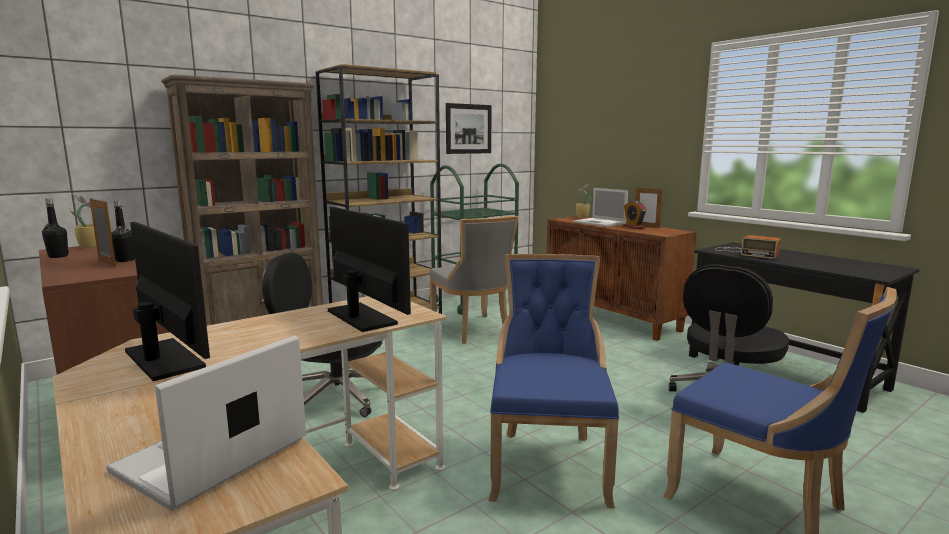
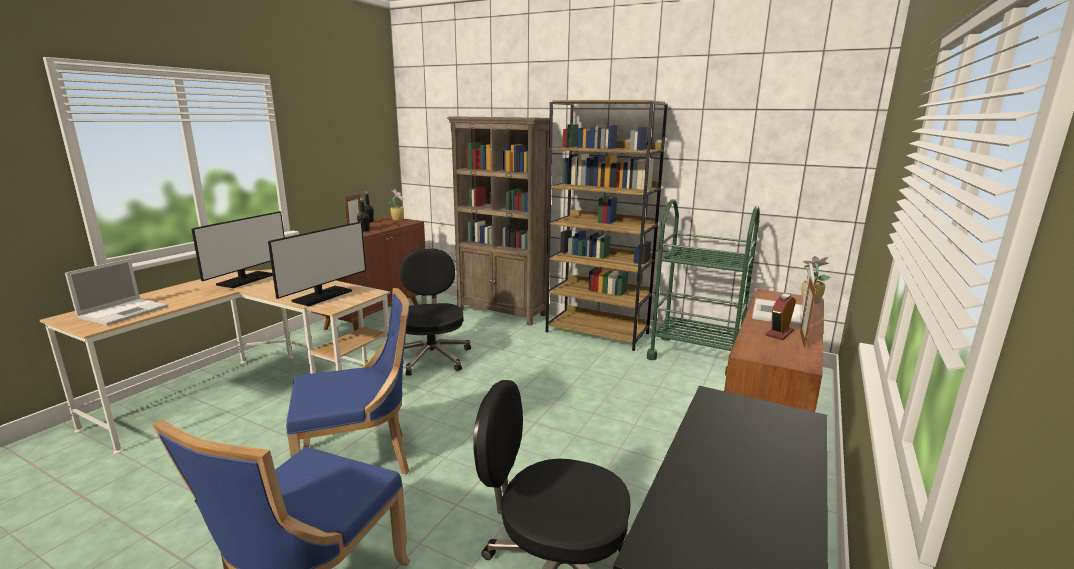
camera: 65 degrees right, 5 degrees up
laptop [106,336,306,511] -> laptop turned 105 degrees clockwise [65,259,168,326]
grey chair [429,216,518,344] -> none
picture [446,103,492,154] -> none
radio [715,235,781,259] -> none

